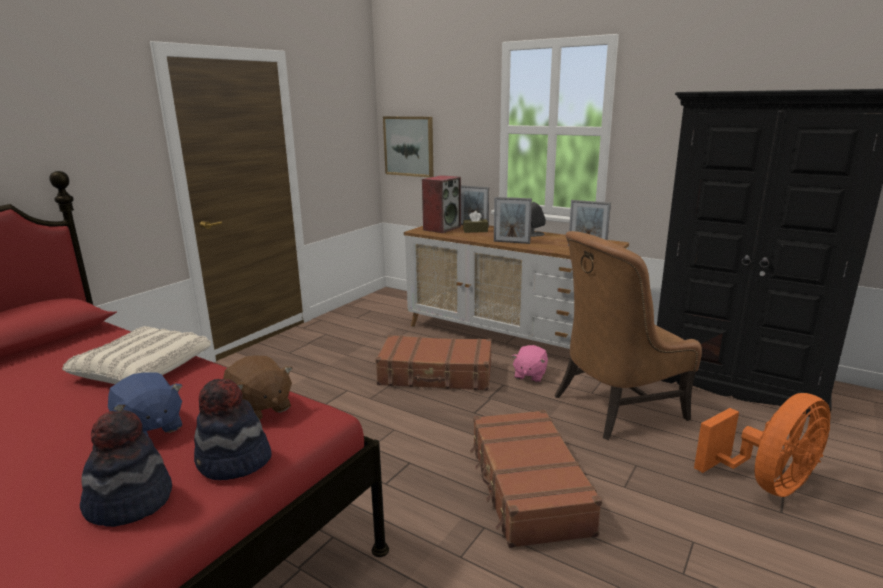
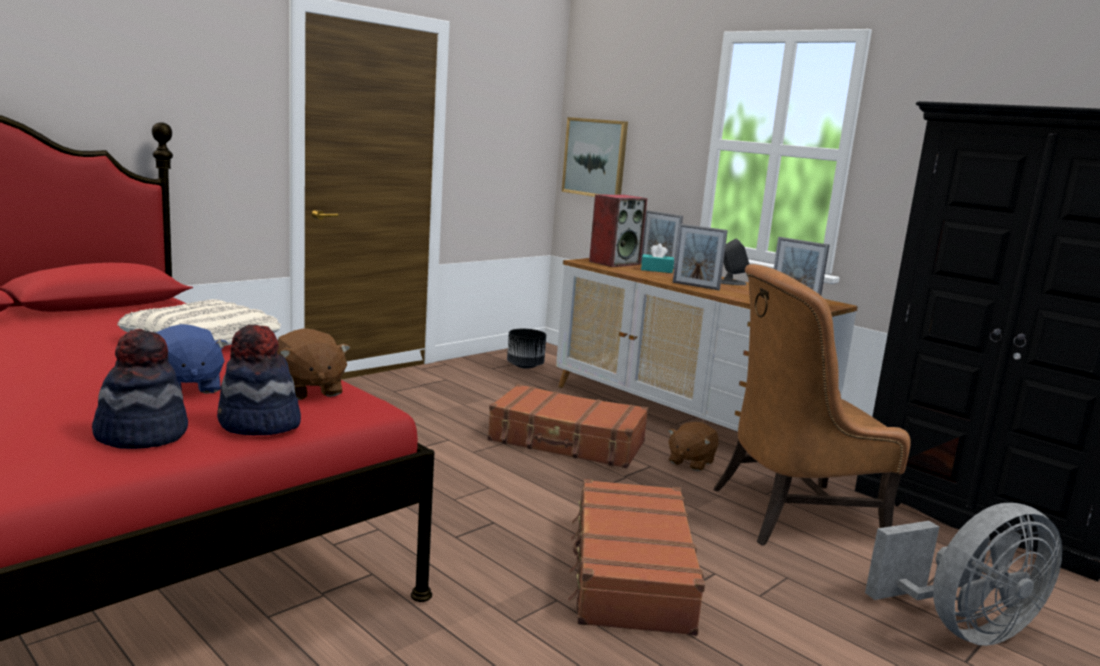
camera: 10 degrees right, 5 degrees down
brown tissue box [463,211,488,233] -> turquoise tissue box [641,244,674,273]
pink plush toy [512,345,548,382] -> brown plush toy [668,422,718,471]
orange fan [694,393,830,497] -> grey fan [865,503,1062,646]
none -> black planter [507,329,546,369]

